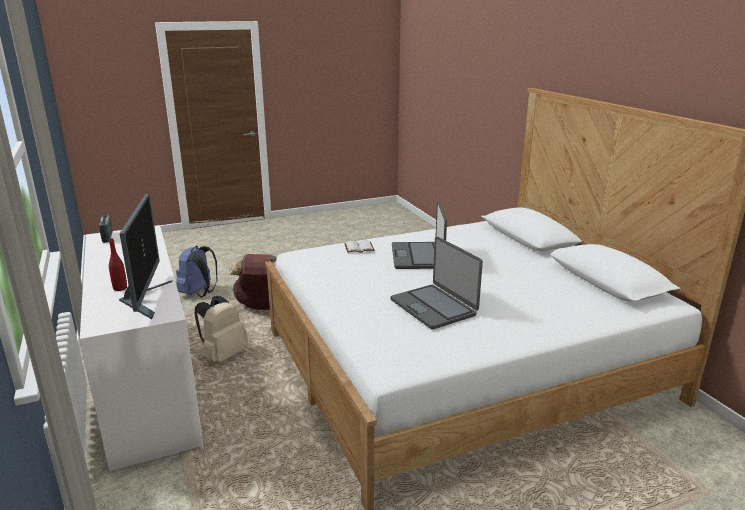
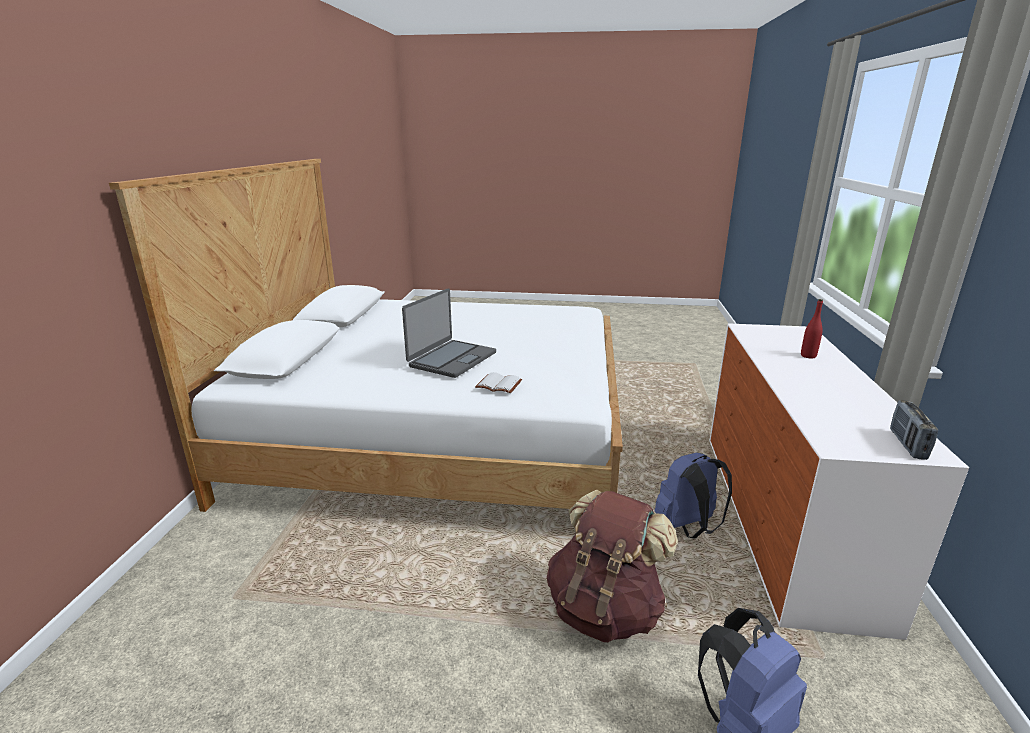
camera: 150 degrees left, 0 degrees up
monitor [119,194,173,319] -> none
beige backpack [195,296,248,363] -> blue backpack [655,452,732,538]
laptop [390,236,483,330] -> none

